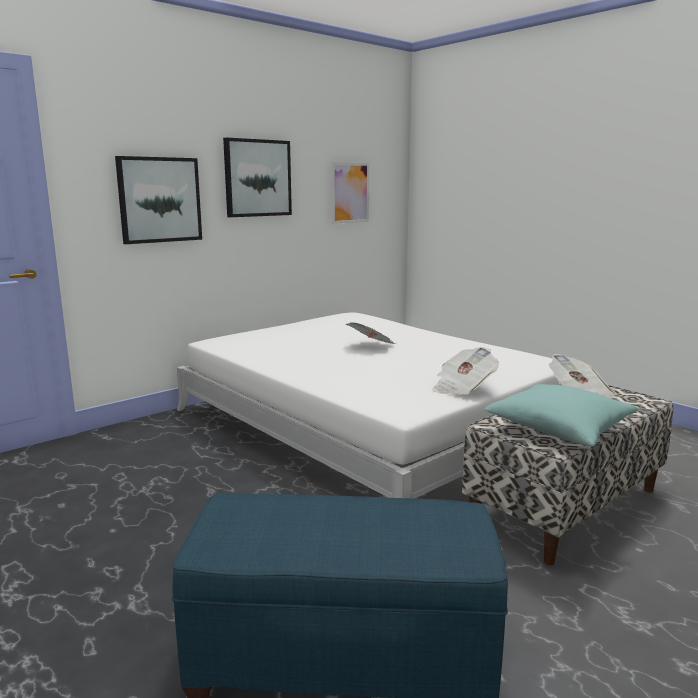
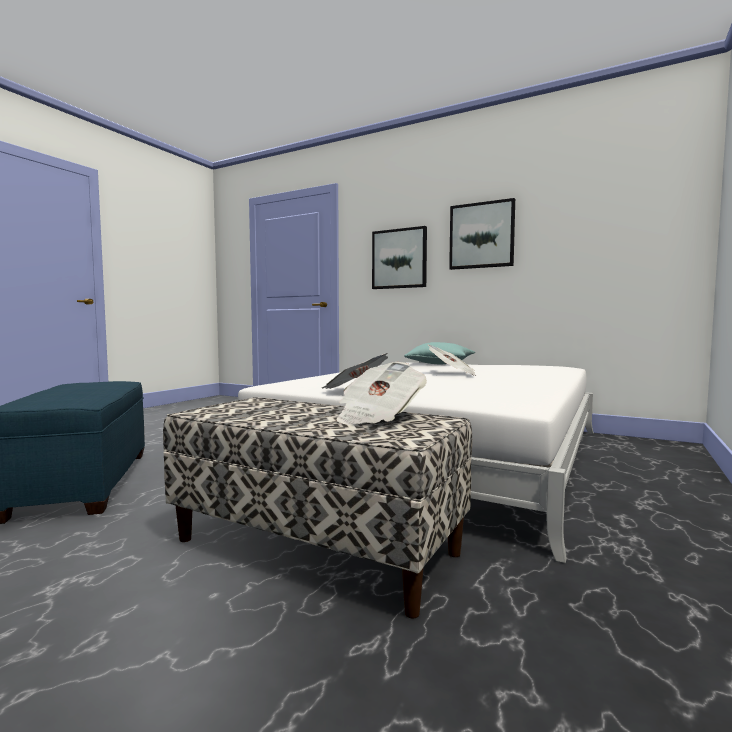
camera: 70 degrees right, 10 degrees down
picture [331,162,369,224] -> none
turquoise pillow [484,384,638,447] -> turquoise pillow moved to [404,342,475,364]

